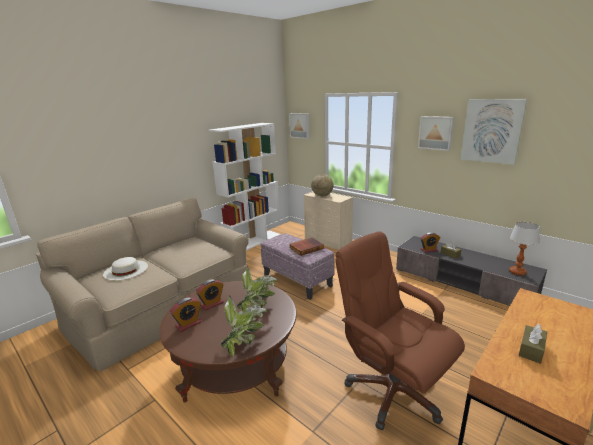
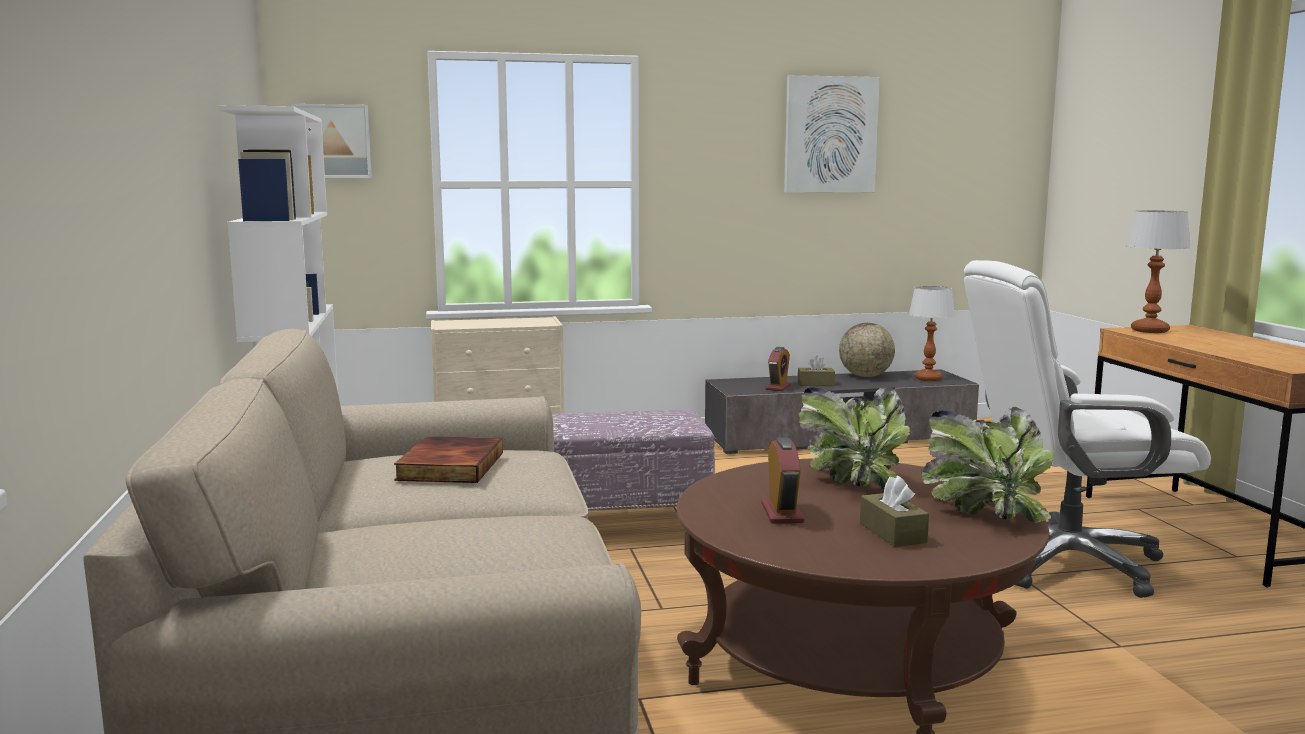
camera: 55 degrees left, 10 degrees down
white hat [103,257,148,281] -> none
alarm clock [170,298,202,332] -> none
book [289,237,324,256] -> book moved to [394,436,503,483]
globe [311,174,334,196] -> globe moved to [839,323,895,377]
brown office chair [335,231,465,430] -> white office chair [964,260,1211,598]
picture [418,116,454,151] -> none
brown tissue box [519,324,547,364] -> brown tissue box moved to [860,476,929,547]
none -> table lamp [1126,210,1191,333]

